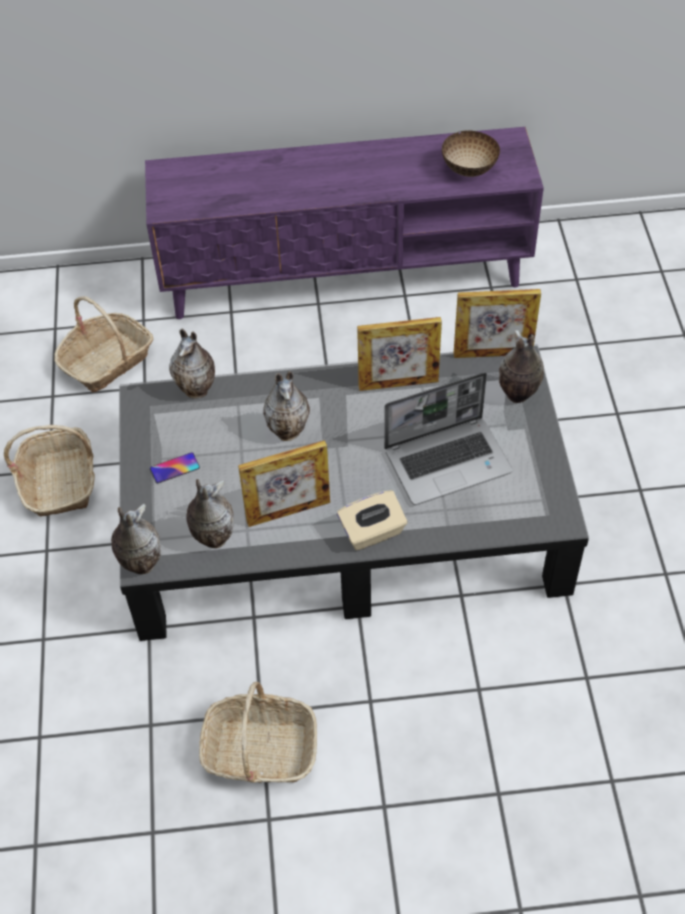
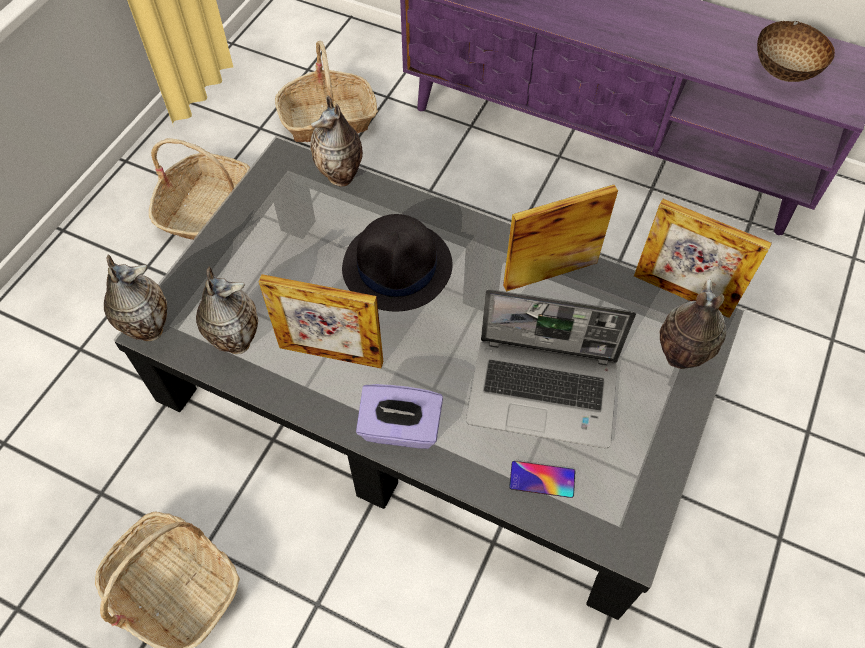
camera: 30 degrees right, 5 degrees up
phone [150,452,200,483] -> phone moved to [509,461,575,498]
vase [263,371,310,441] -> black hat [342,214,453,311]
beige tissue box [337,490,407,551] -> purple tissue box [356,384,443,449]
picture frame [357,317,442,391] -> picture frame turned 135 degrees clockwise [503,185,618,292]

